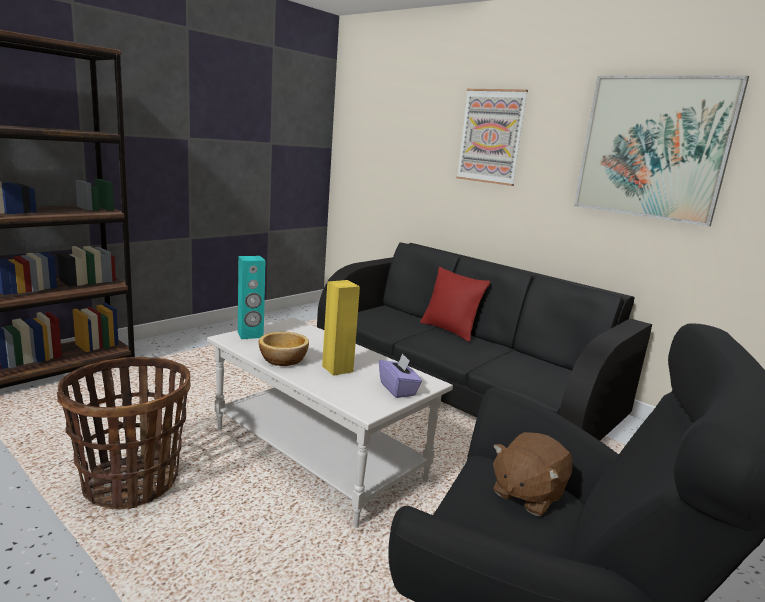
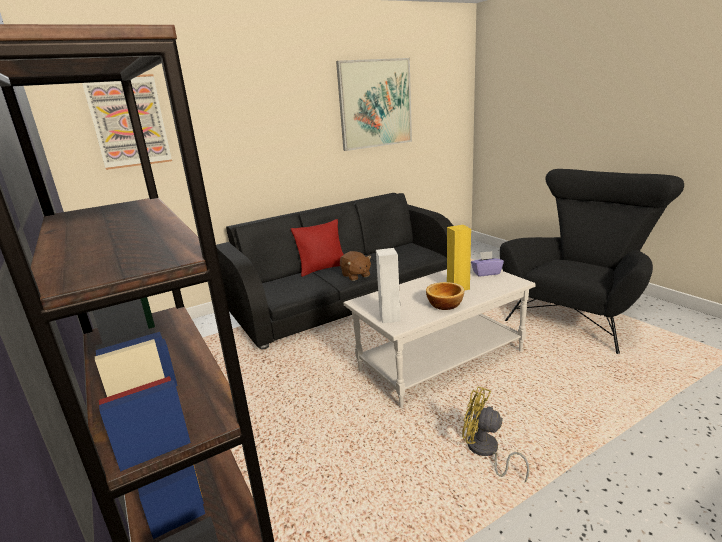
camera: 70 degrees left, 5 degrees up
basket [57,357,190,509] -> yellow fan [462,386,530,482]
turquoise speaker [238,256,265,339] -> white speaker [376,248,401,323]
picture [456,89,528,186] -> picture moved to [82,74,172,170]
brown plush toy [493,432,573,516] -> brown plush toy moved to [340,251,371,281]

